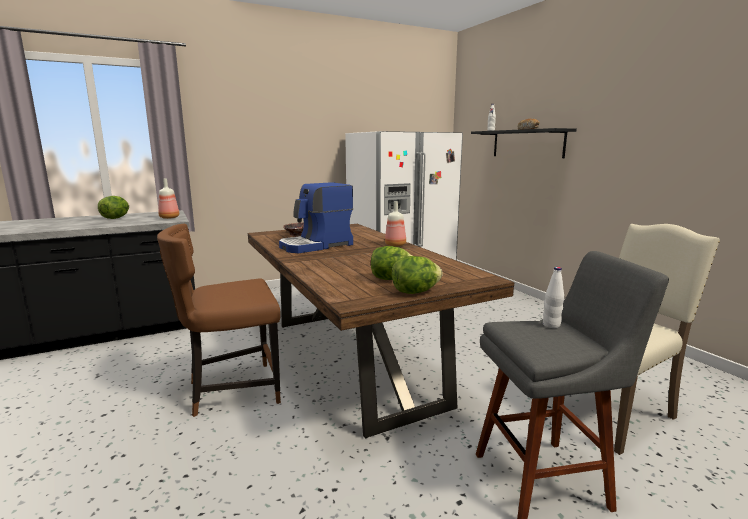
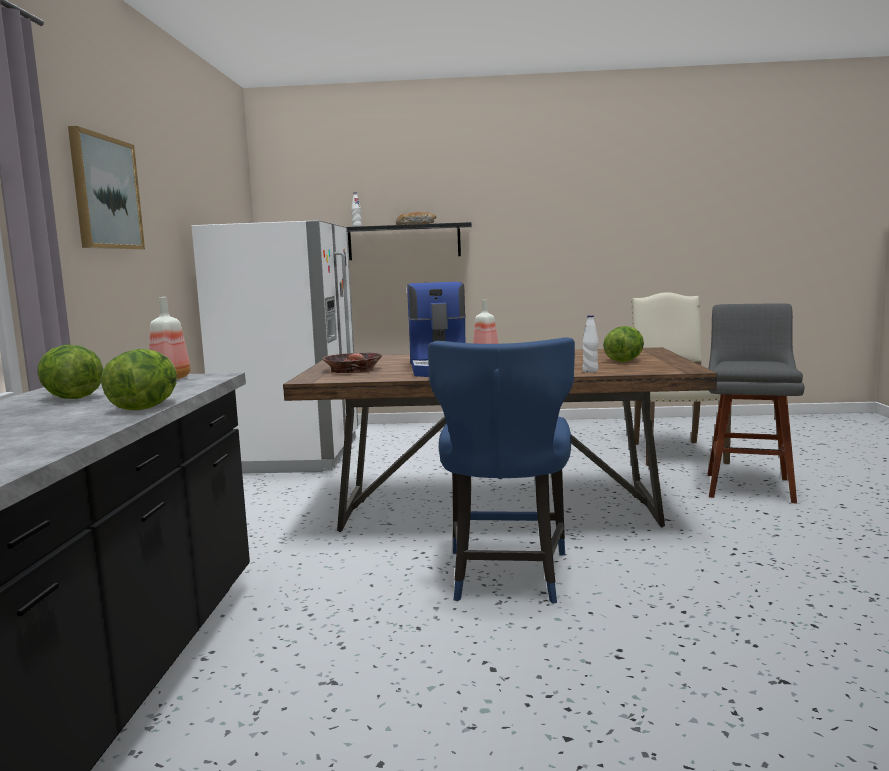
camera: 60 degrees left, 5 degrees down
brown chair [157,224,281,417] -> blue chair [428,337,575,604]
lettuce [392,256,443,294] -> lettuce moved to [101,349,177,410]
white bottle [543,267,564,328] -> white bottle moved to [582,315,598,373]
none -> picture [68,126,145,250]

